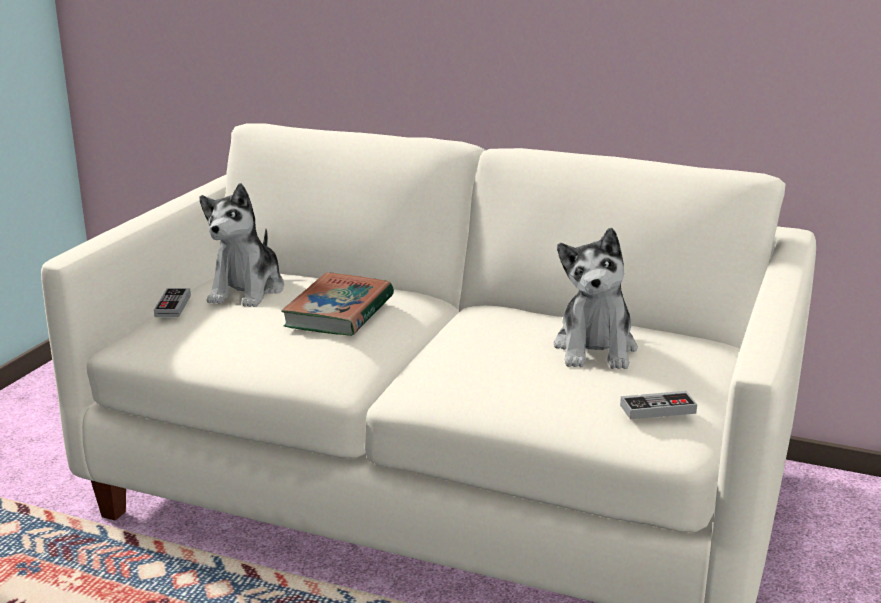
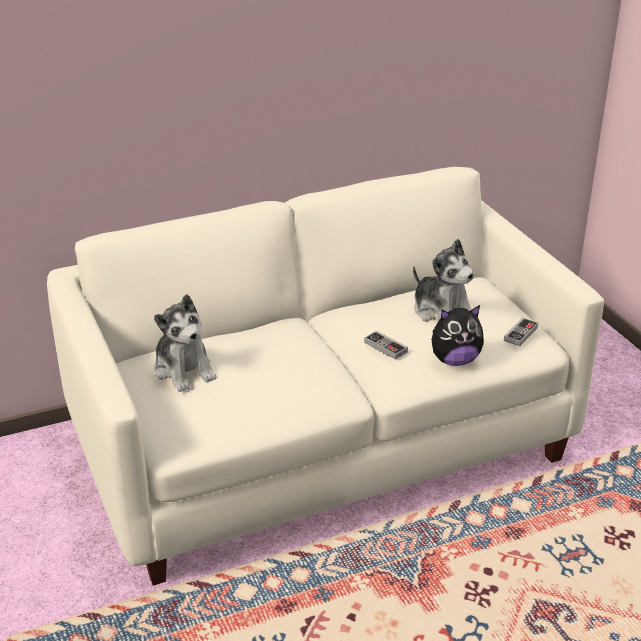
camera: 45 degrees left, 10 degrees up
game controller [154,288,191,317] -> game controller moved to [364,331,408,360]
book [281,272,394,336] -> none
none -> plush toy [431,305,484,366]

